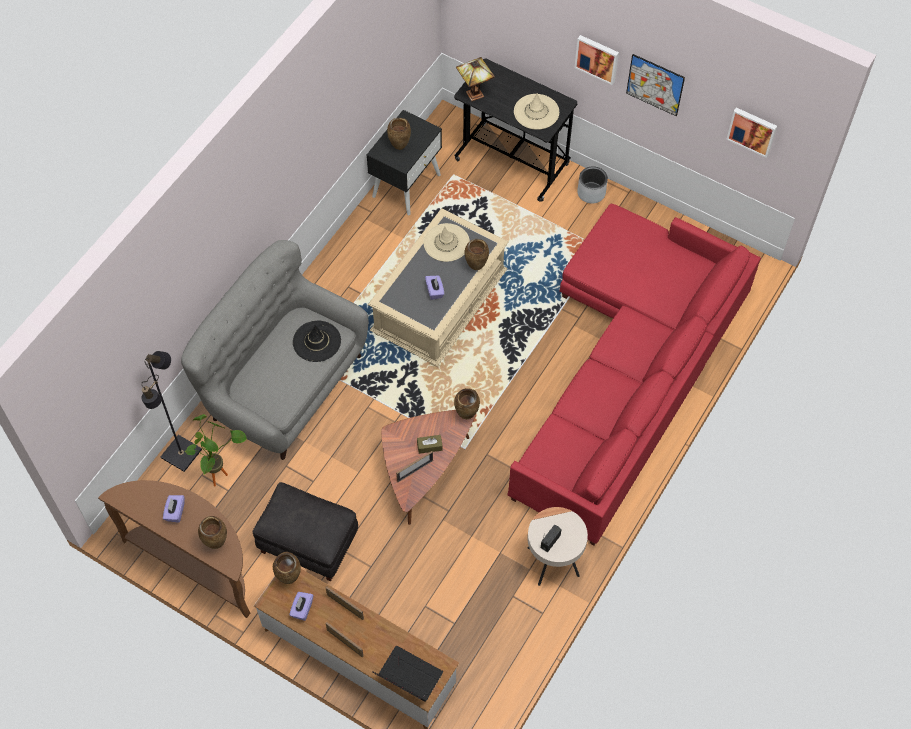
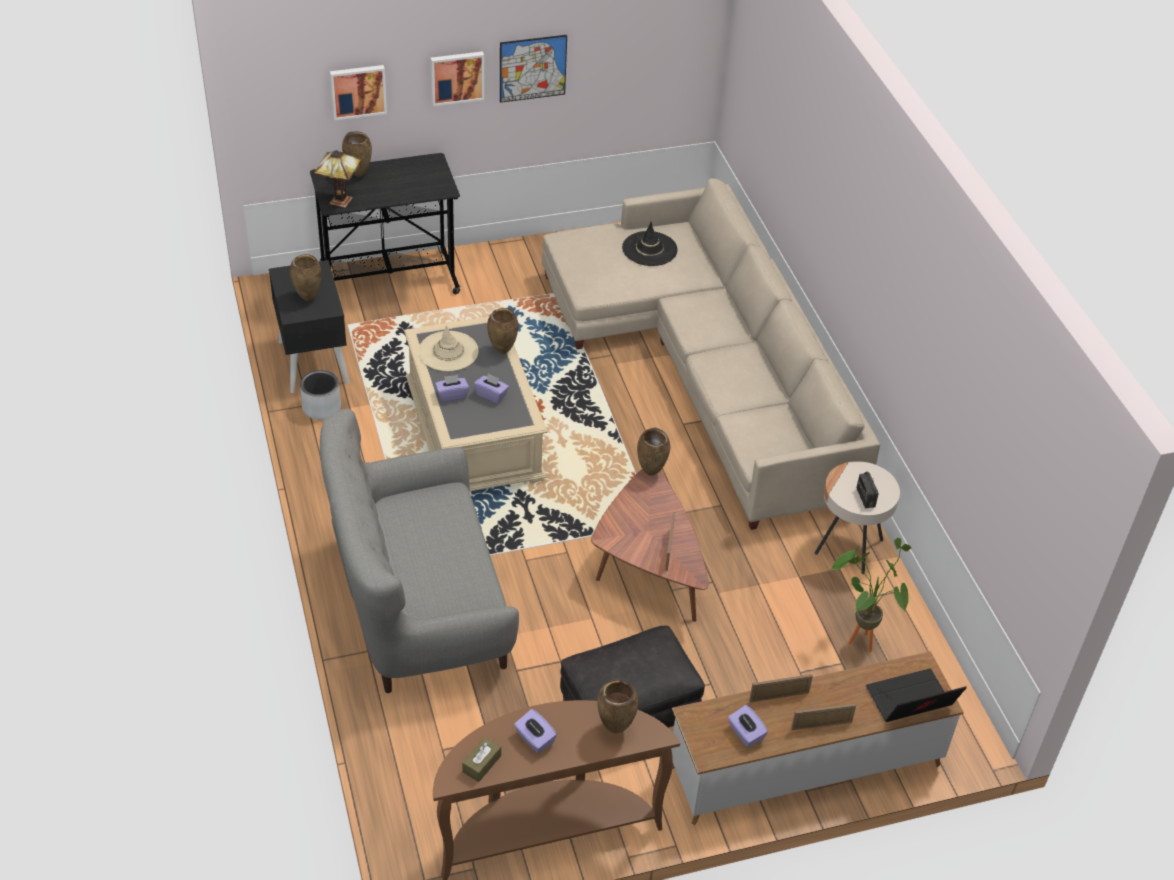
camera: 50 degrees left, 15 degrees down
black floor lamp [141,351,202,472] -> none
potted plant [185,414,247,486] -> potted plant moved to [831,538,912,652]
brown vase [273,552,301,584] -> brown vase moved to [342,132,372,177]
black hat [293,321,341,362] -> black hat moved to [622,222,678,266]
brown tissue box [417,435,443,454] -> brown tissue box moved to [462,737,501,782]
red sofa [507,203,761,545] -> beige sofa [542,178,880,530]
beige hat [514,93,559,130] -> none
grey planter [577,166,608,203] -> grey planter moved to [300,370,341,420]
picture [726,108,777,158] -> picture moved to [330,65,387,120]
none -> purple tissue box [435,375,469,402]

